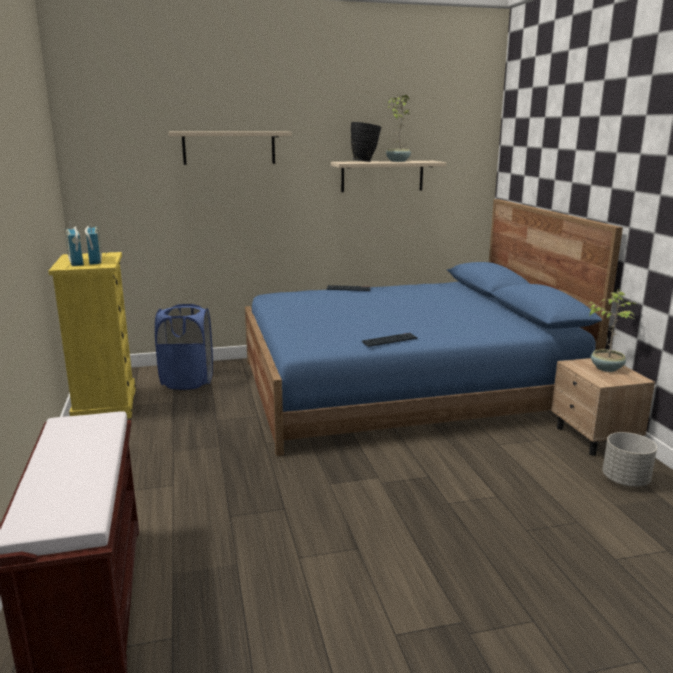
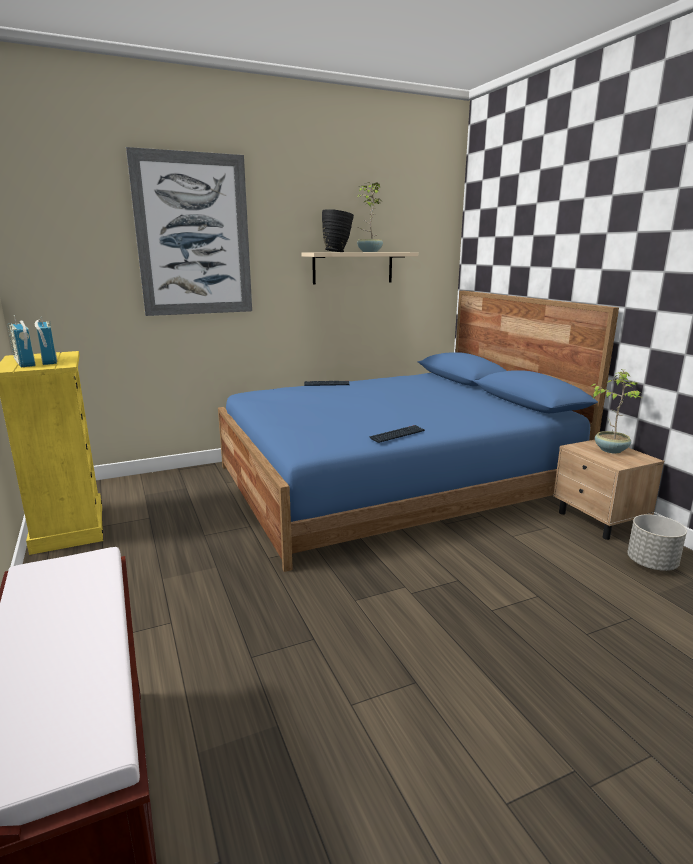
camera: 10 degrees left, 0 degrees up
blue laundry basket [155,304,213,390] -> none
beige shelf [169,131,292,165] -> picture [126,147,252,316]

